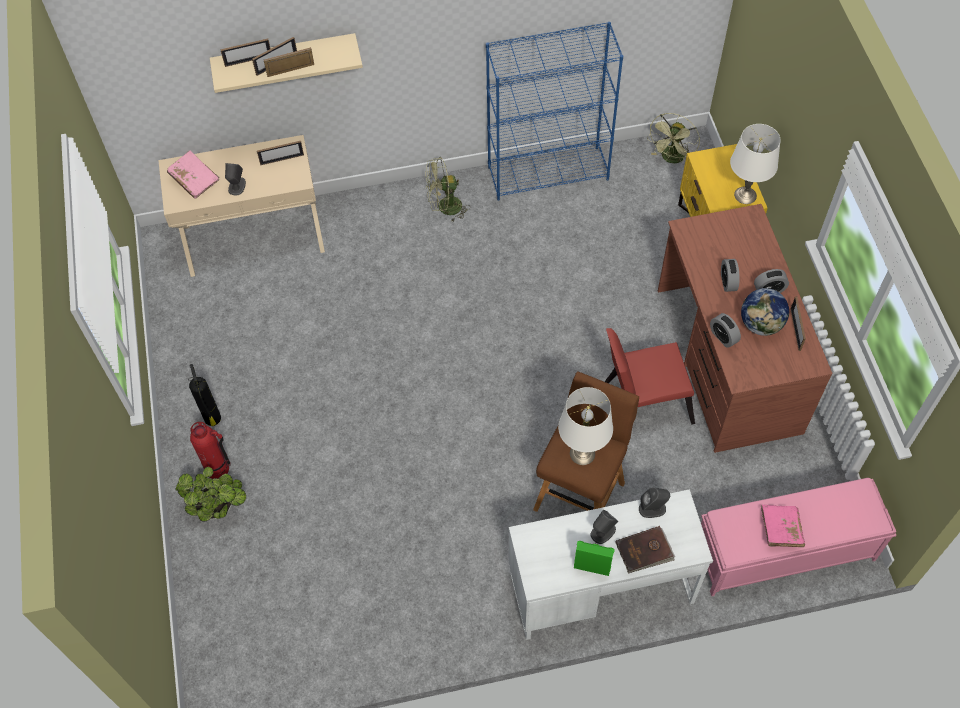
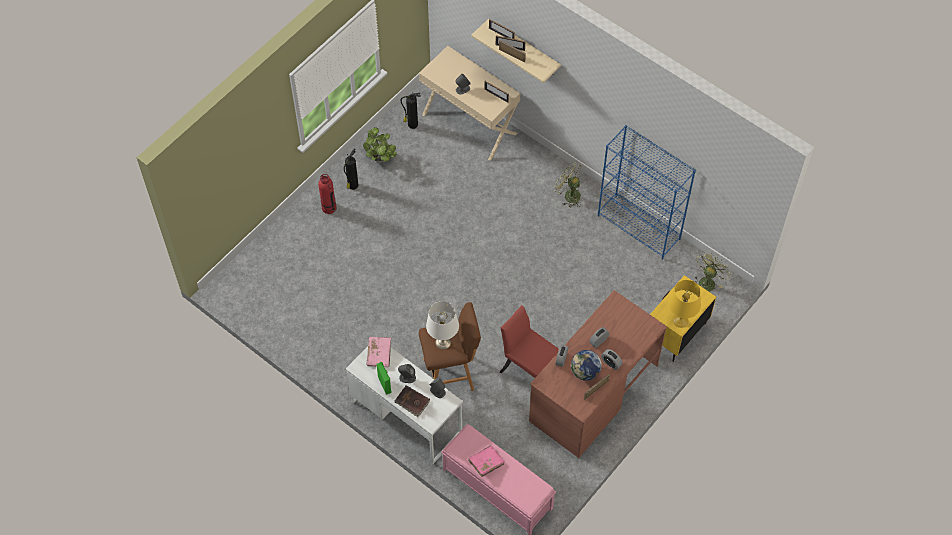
camera: 50 degrees right, 0 degrees up
pink book [167,150,219,199] -> pink book moved to [366,337,391,367]
potted plant [176,467,246,521] -> potted plant moved to [363,127,397,163]
green fan [647,113,700,163] -> green fan turned 135 degrees clockwise [694,251,732,292]
white table lamp [730,124,781,204] -> yellow table lamp [668,280,701,328]
none -> fire extinguisher [401,92,421,129]

